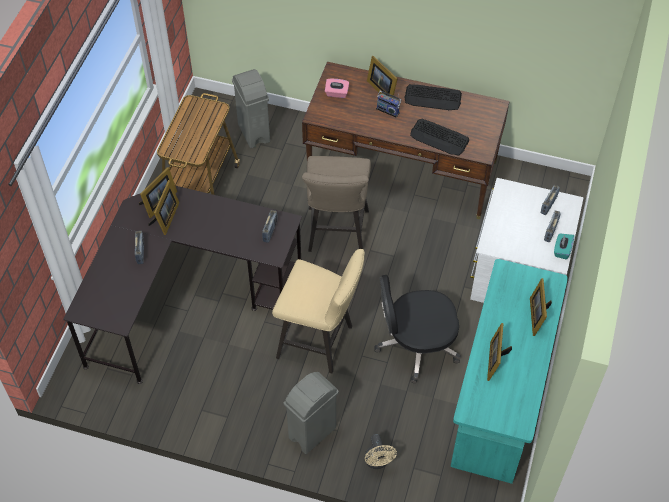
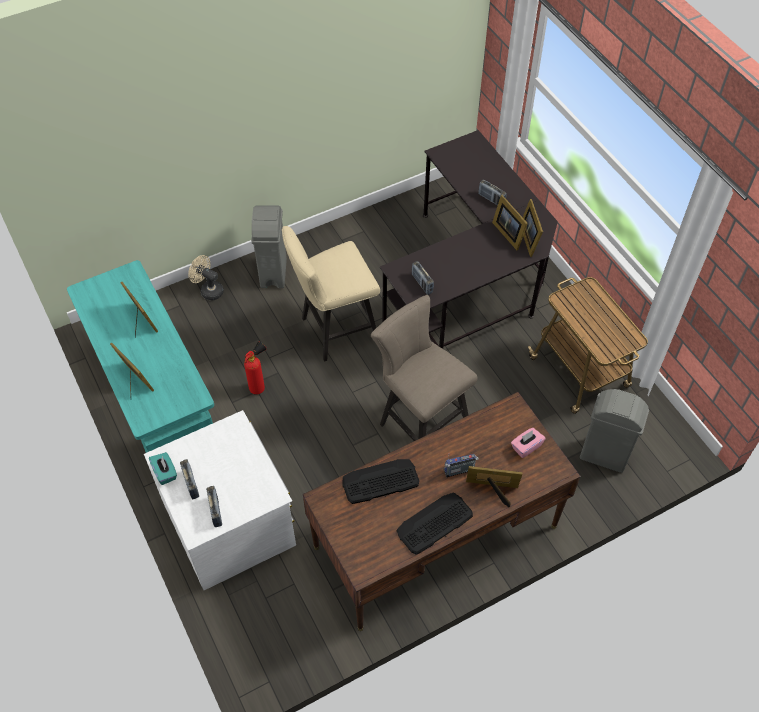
camera: 135 degrees right, 0 degrees up
black office chair [374,275,461,383] -> fire extinguisher [244,342,266,395]

